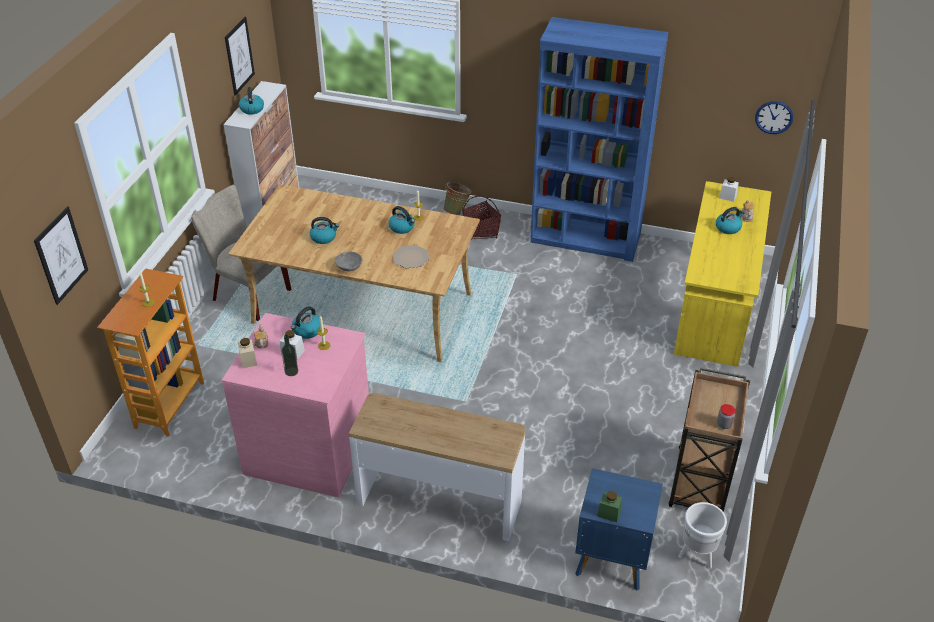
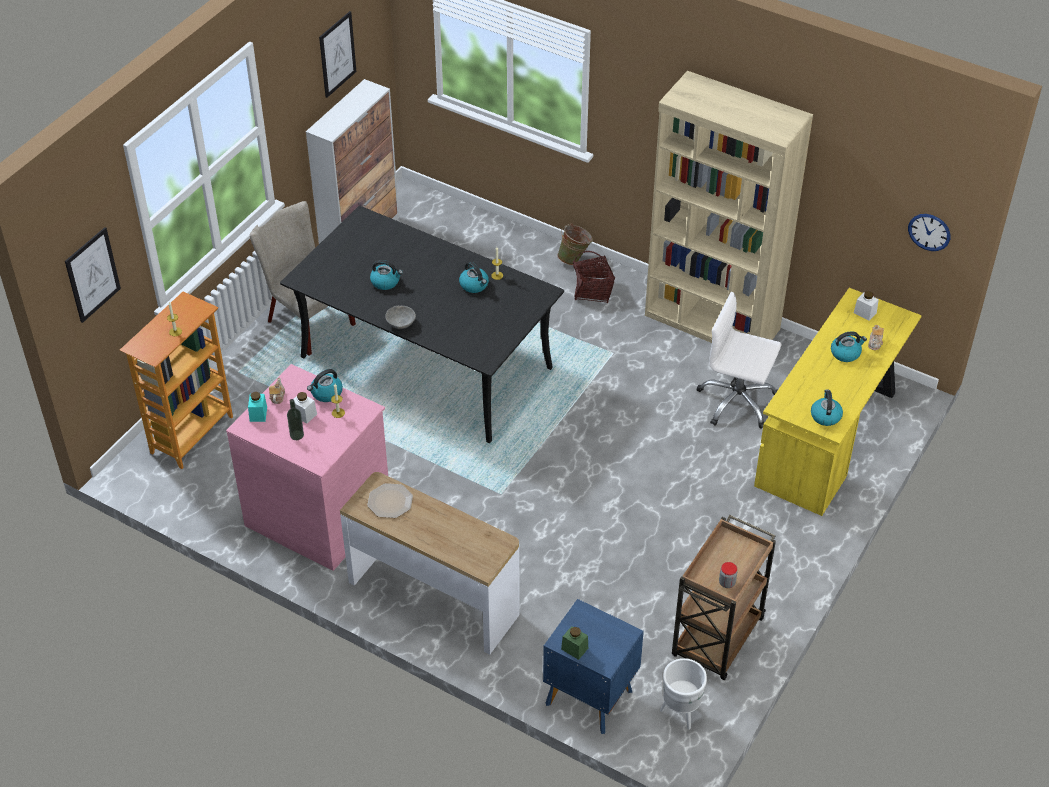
camera: 15 degrees right, 5 degrees up
beige dining table [228,184,480,362] -> black dining table [280,206,564,443]
beige jar [238,338,257,368] -> turquoise jar [248,392,267,422]
kettle [239,87,264,114] -> kettle moved to [811,389,843,426]
plate [393,245,429,268] -> plate moved to [367,483,413,518]
blue bookcase [530,17,669,262] -> beige bookcase [645,71,813,343]
none -> white office chair [697,292,782,429]

